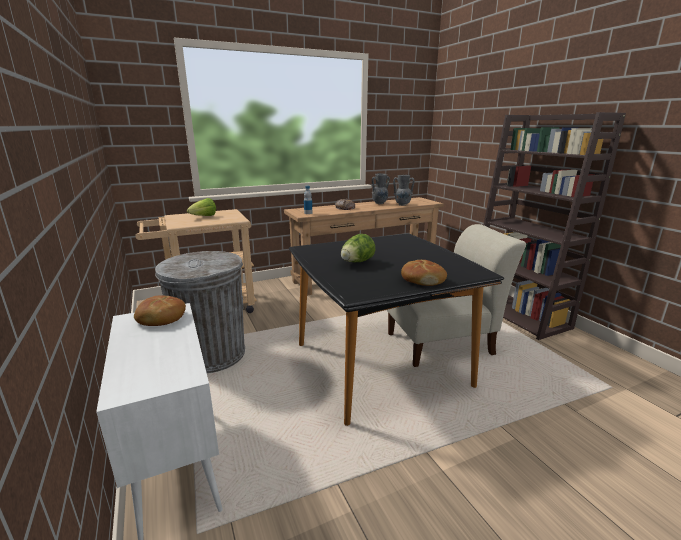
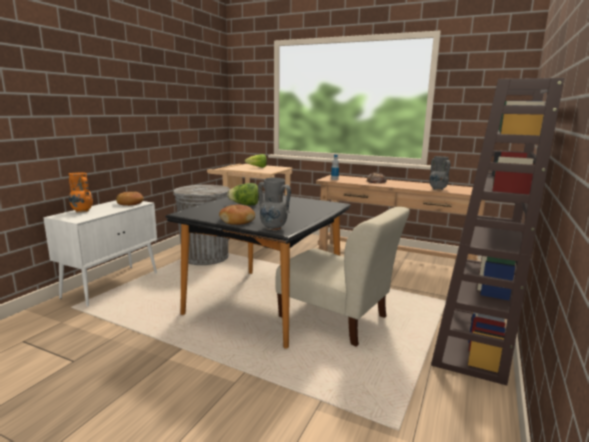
camera: 50 degrees right, 5 degrees down
grey vase [372,173,390,204] -> grey vase moved to [258,177,291,231]
none -> orange vase [69,172,93,213]

